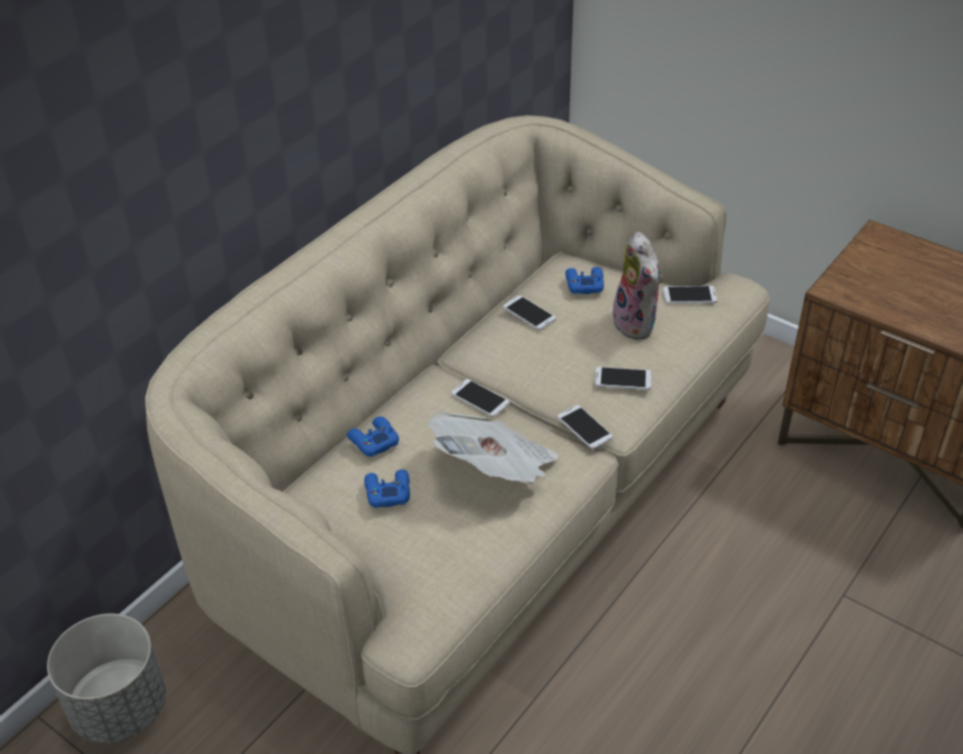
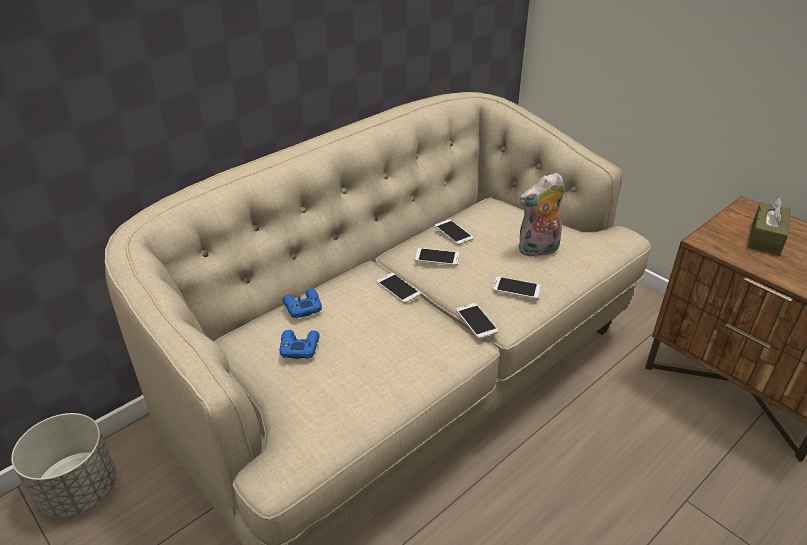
camera: 10 degrees right, 5 degrees down
newspaper [428,412,559,484] -> none
blue game controller [565,267,604,294] -> none
plush toy [613,232,664,340] -> plush toy turned 75 degrees clockwise [518,172,564,257]
phone [663,286,717,304] -> phone moved to [414,248,460,266]
none -> brown tissue box [748,196,791,255]

